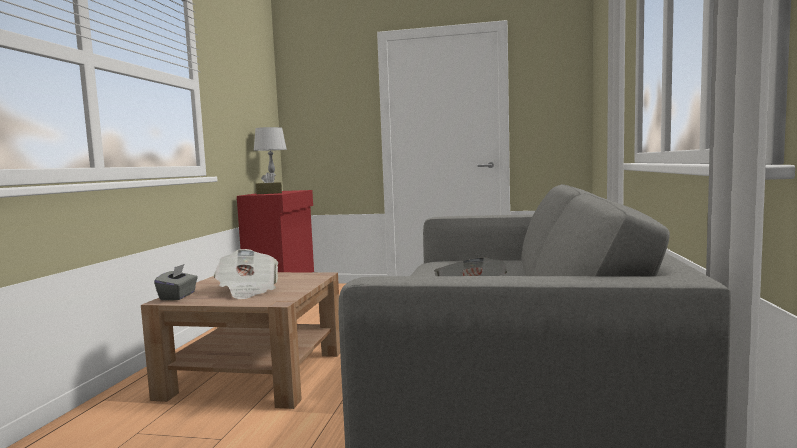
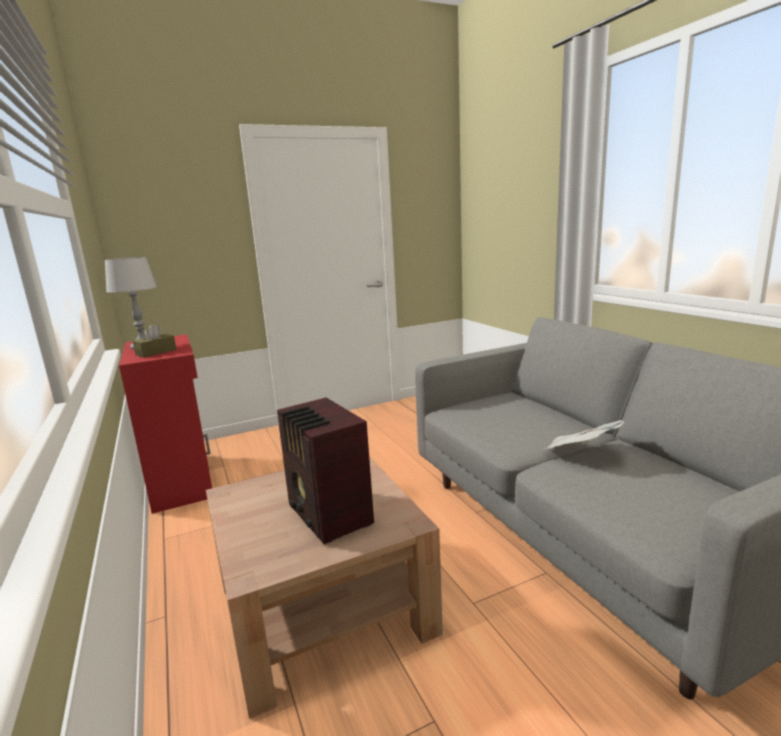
camera: 35 degrees left, 10 degrees up
grey tissue box [154,264,198,300] -> none
newspaper [214,249,278,299] -> radio [277,397,374,545]

